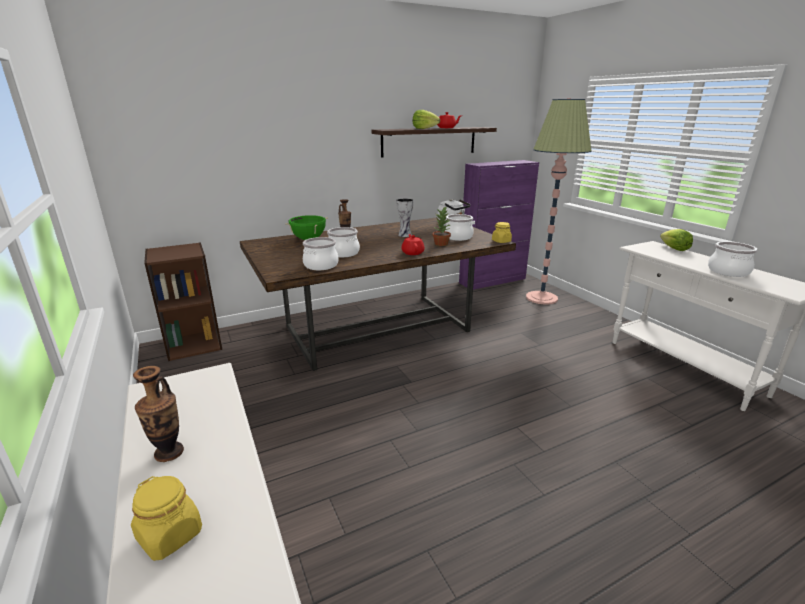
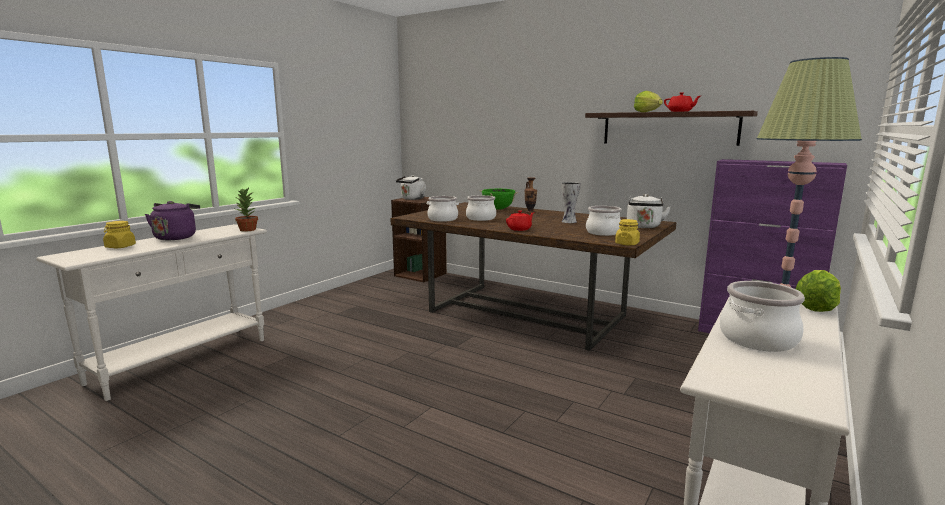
camera: 60 degrees right, 10 degrees down
vase [133,366,184,462] -> purple kettle [145,201,200,240]
potted plant [433,206,451,246] -> potted plant moved to [235,188,258,231]
none -> white kettle [396,175,426,200]

